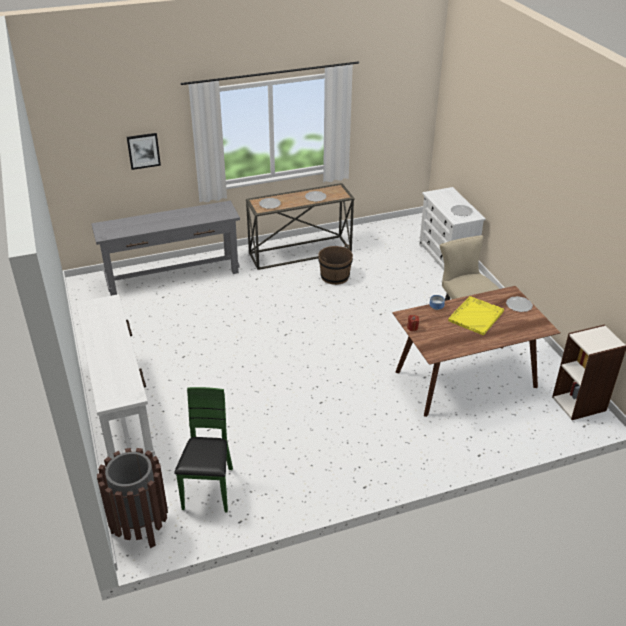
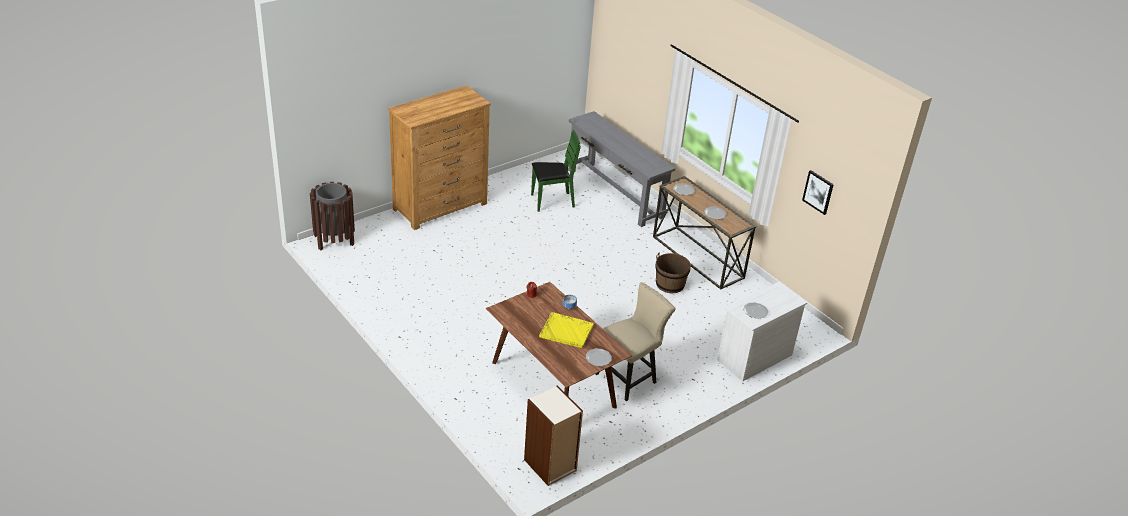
camera: 70 degrees right, 0 degrees up
white console table [76,294,155,459] -> brown dresser [388,85,491,230]
picture [127,133,161,170] -> picture moved to [802,170,834,215]
green chair [174,387,233,512] -> green chair moved to [531,130,581,212]

